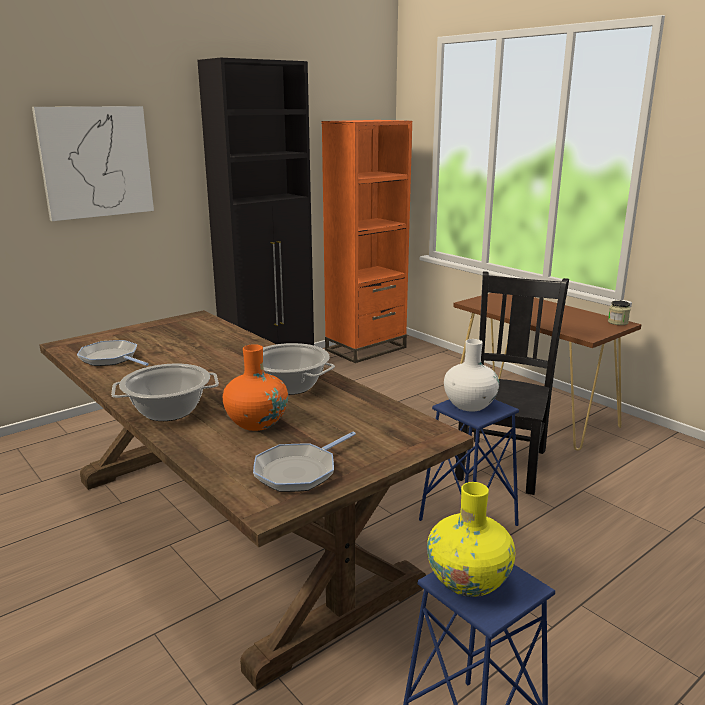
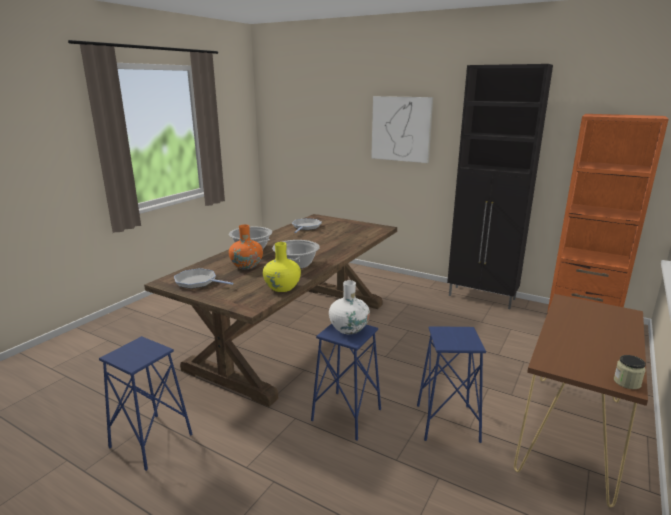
camera: 70 degrees right, 0 degrees up
yellow vase [427,482,515,597] -> yellow vase moved to [263,242,301,292]
black chair [454,272,569,495] -> blue stool [417,326,486,443]

